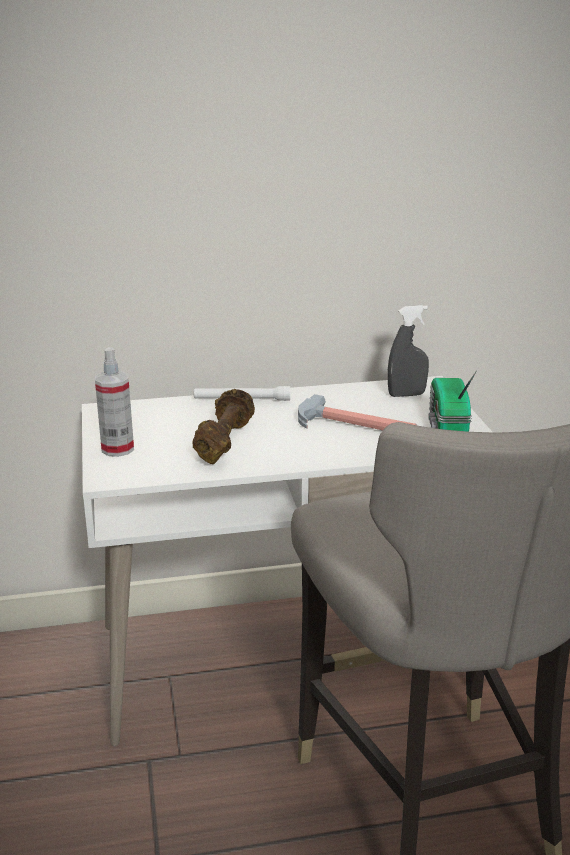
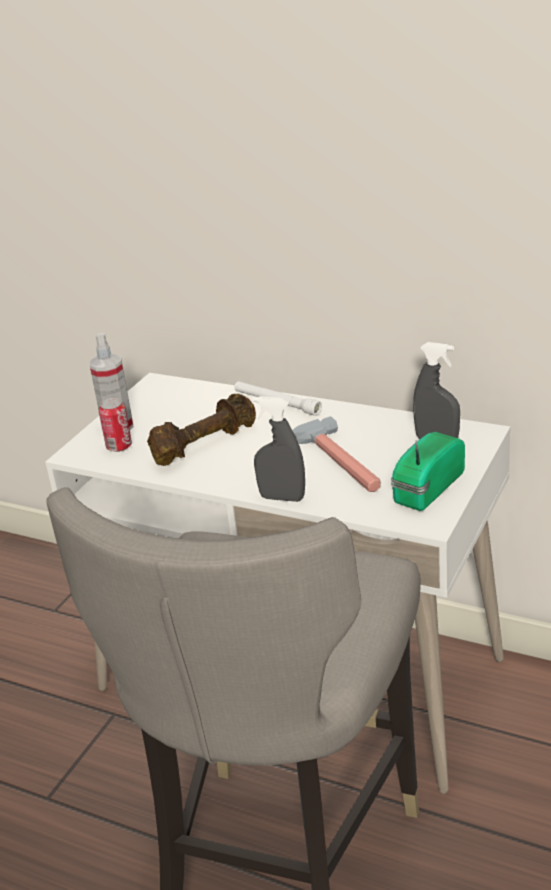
camera: 40 degrees right, 5 degrees up
none -> can [99,398,132,452]
none -> grey spray bottle [253,396,305,502]

